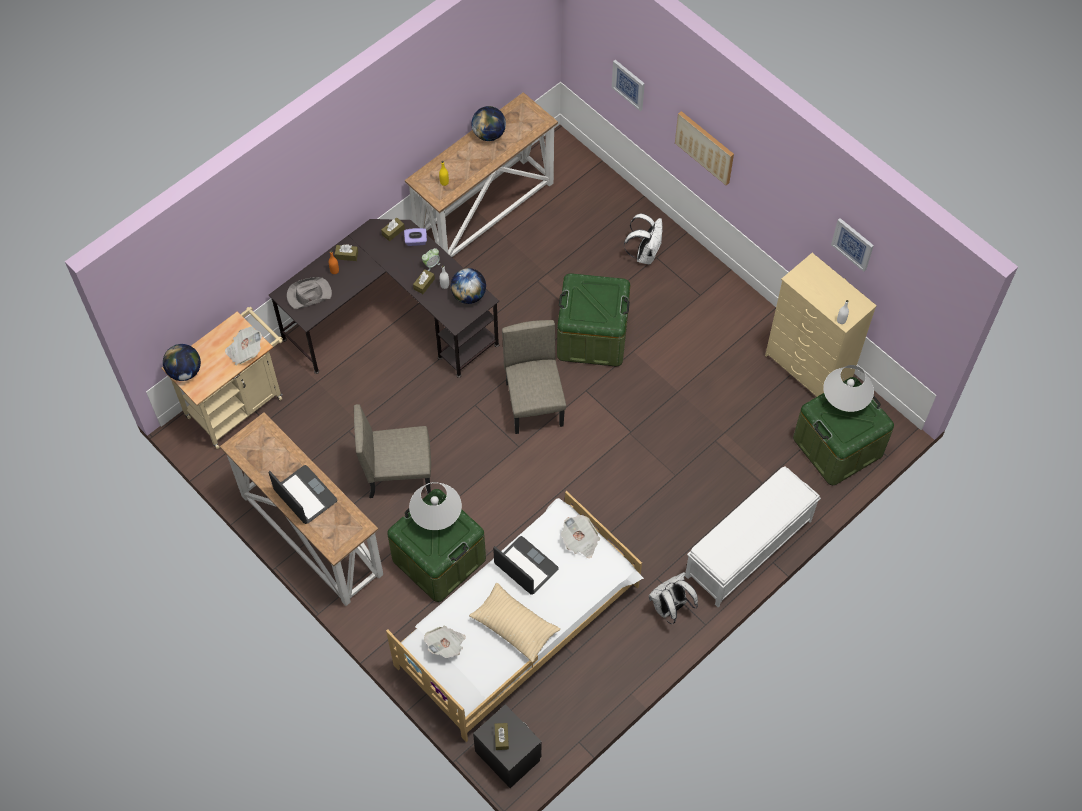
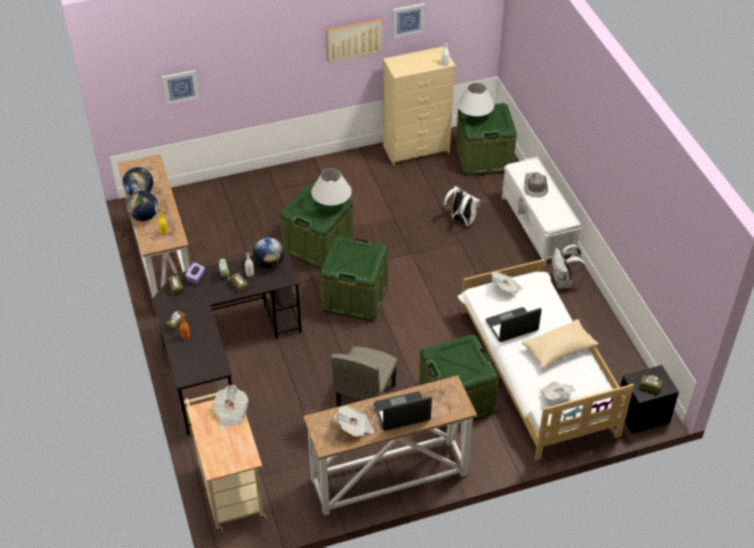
camera: 65 degrees left, 15 degrees down
globe [163,344,201,381] -> globe moved to [127,190,158,221]
grey hat [287,277,332,309] -> grey hat moved to [524,172,548,197]
white table lamp [409,482,462,530] -> white table lamp moved to [311,169,352,206]
beige chair [502,320,566,434] -> green storage box [319,236,388,321]
white backpack [624,213,663,264] -> white backpack moved to [443,186,481,226]
picture [675,111,734,185] -> picture moved to [326,19,382,63]
none -> newspaper [335,406,374,437]

